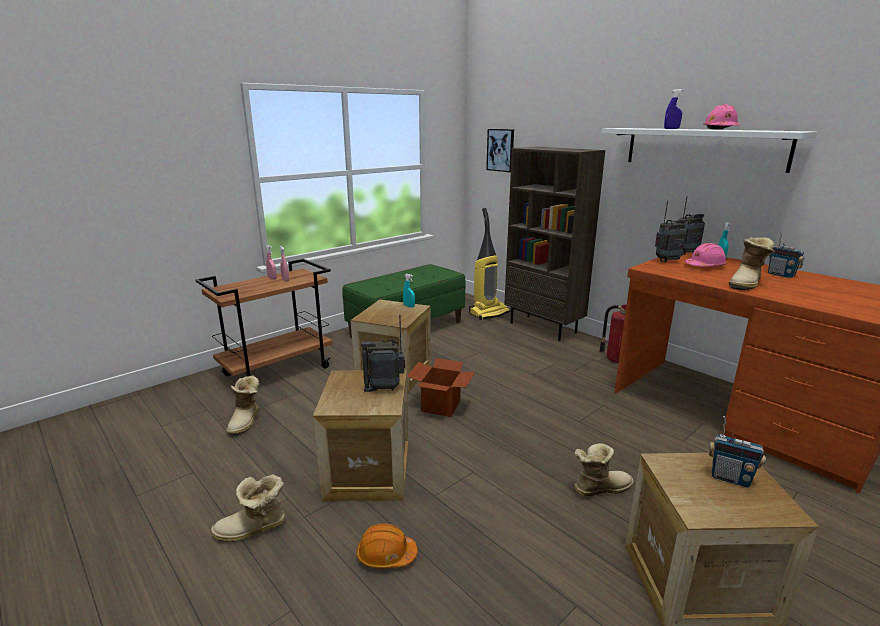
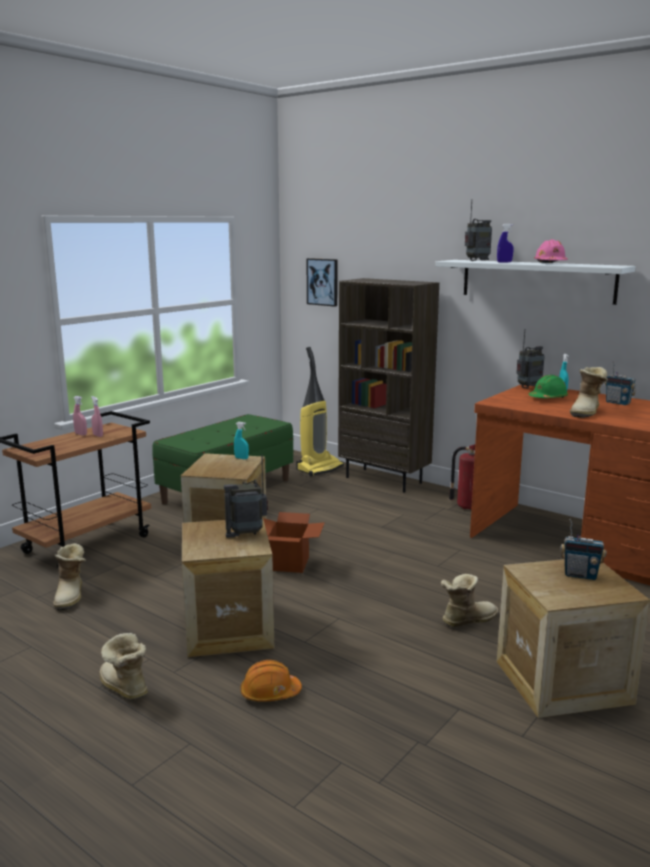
camera: 10 degrees left, 5 degrees down
boot [211,474,285,542] -> boot turned 75 degrees clockwise [100,633,148,700]
radio [655,201,687,263] -> radio moved to [465,199,492,261]
pink hard hat [685,243,727,267] -> green hard hat [529,375,568,398]

